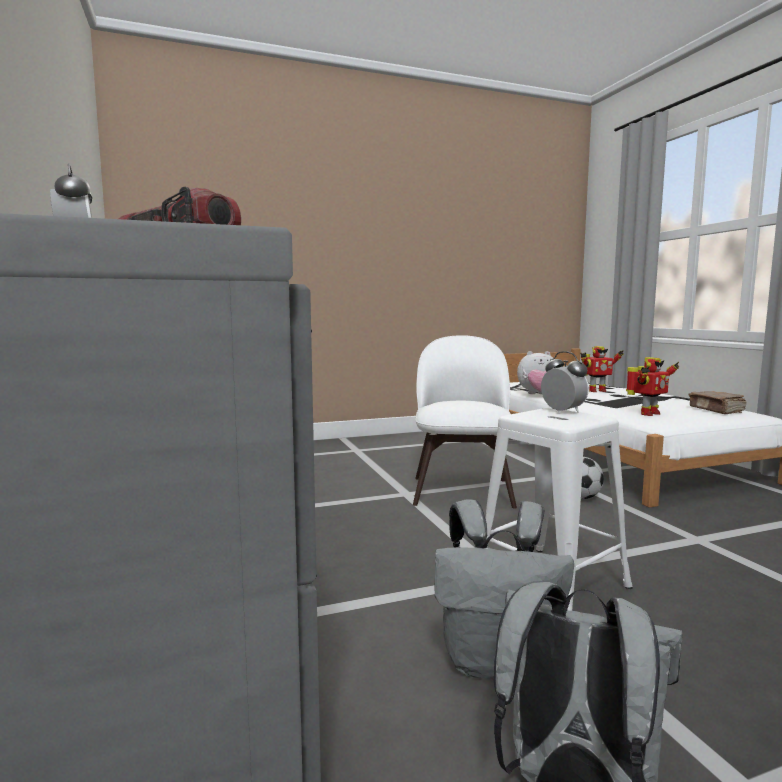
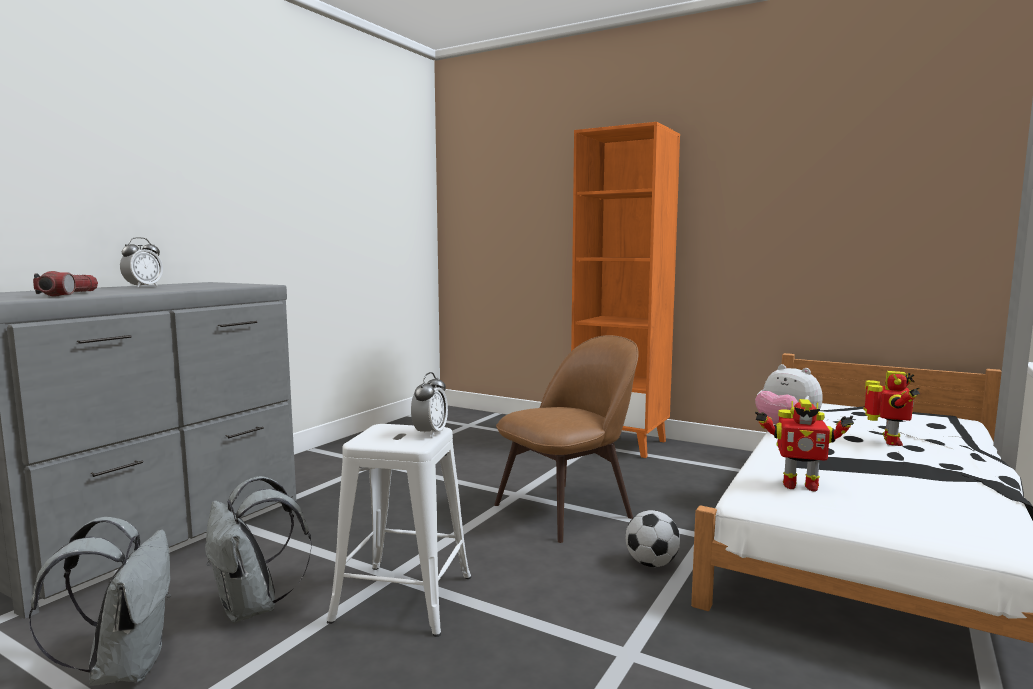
camera: 50 degrees right, 0 degrees up
white chair [413,335,517,509] -> brown chair [494,335,638,543]
toy robot [580,346,624,392] -> toy robot turned 105 degrees counterclockwise [863,371,920,446]
brown book [688,391,747,414] -> none
none -> orange bookcase [571,122,680,458]

